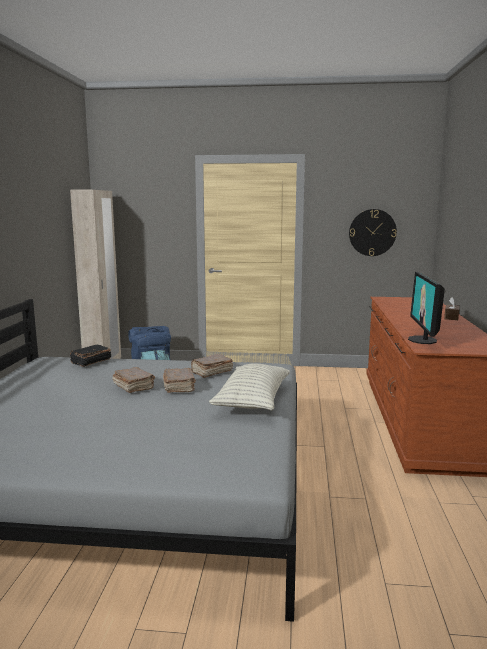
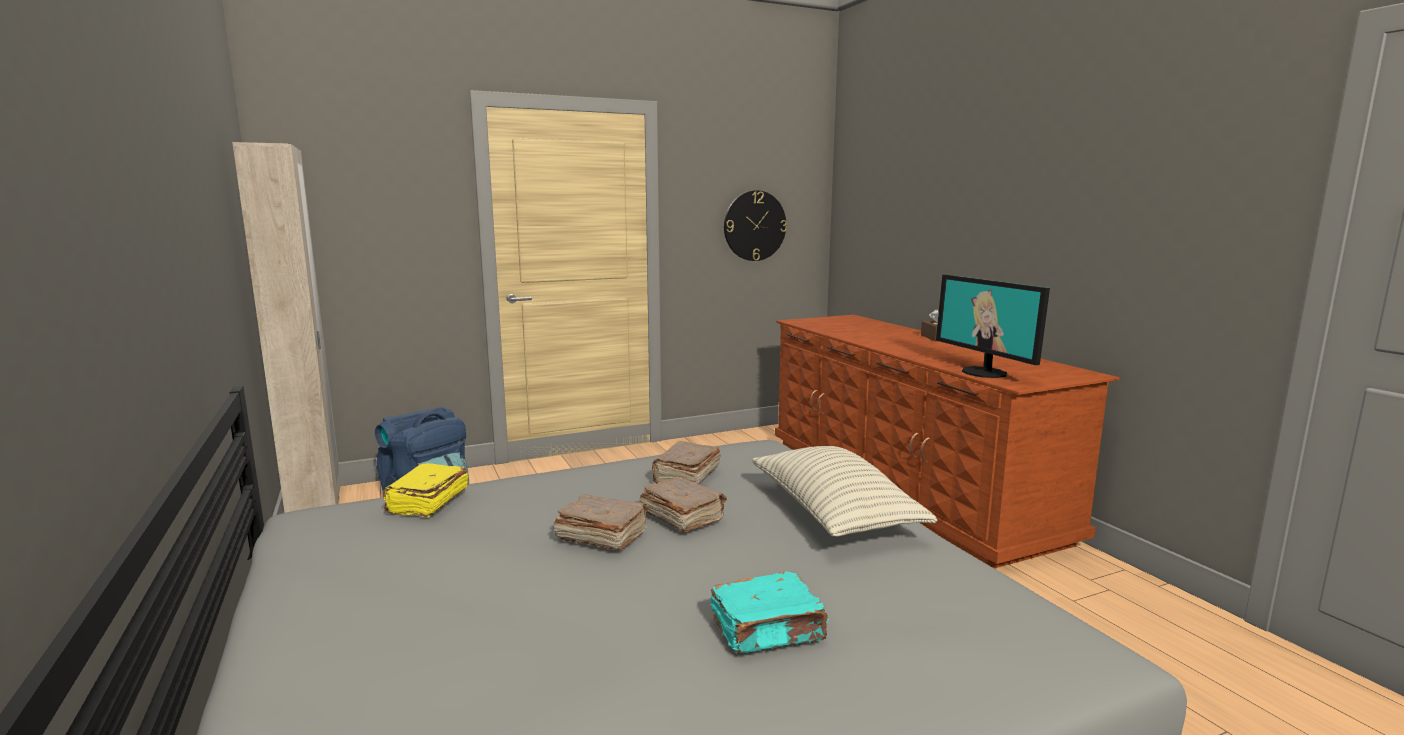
camera: 30 degrees left, 0 degrees up
black book [70,345,111,367] -> yellow book [383,463,469,518]
none -> turquoise book [711,571,829,653]

